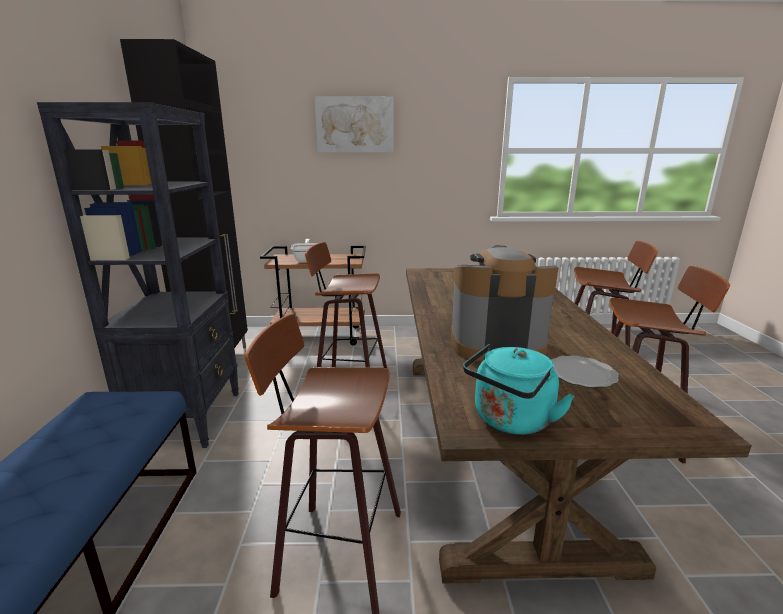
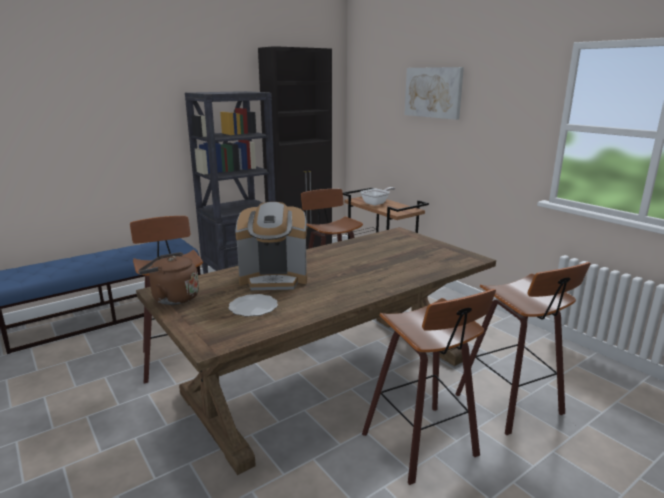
camera: 55 degrees right, 0 degrees up
coffee machine [451,246,558,361] -> coffee machine turned 120 degrees clockwise [235,202,307,290]
turquoise kettle [463,344,574,435] -> brown kettle [138,252,199,305]

